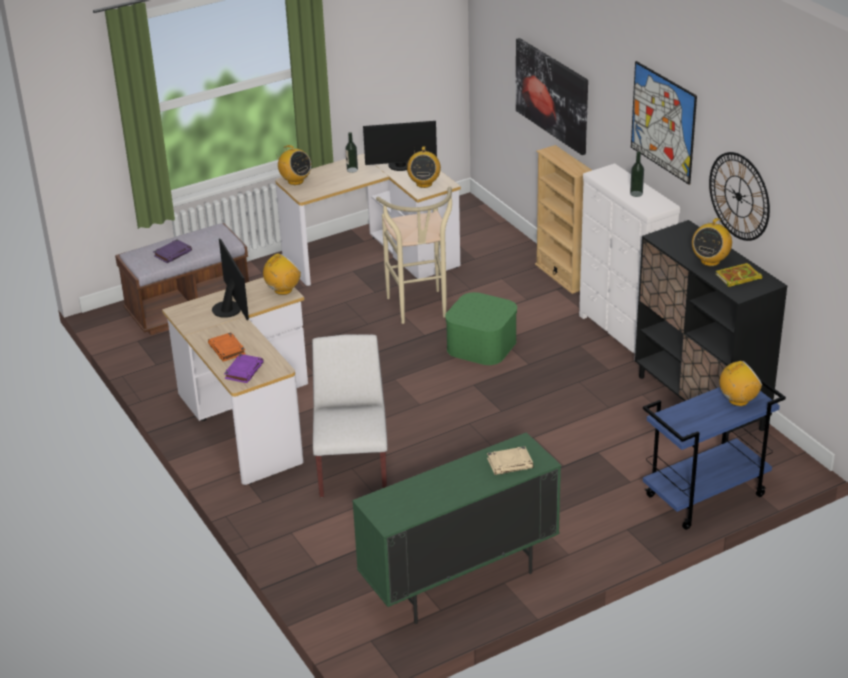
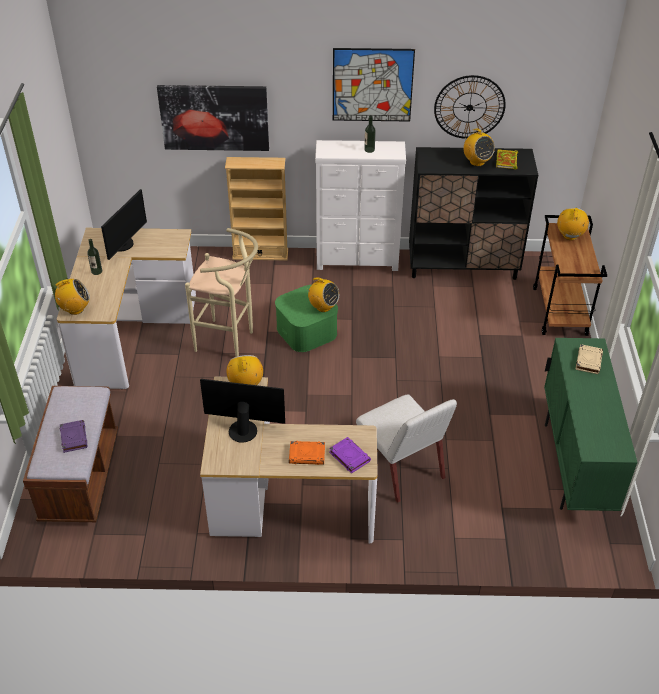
camera: 60 degrees left, 10 degrees up
white chair [312,334,387,497] -> white chair turned 150 degrees counterclockwise [356,394,457,503]
radio [407,147,441,188] -> radio moved to [305,278,339,312]
blue cart [643,376,786,530] -> brown cart [533,215,607,336]

